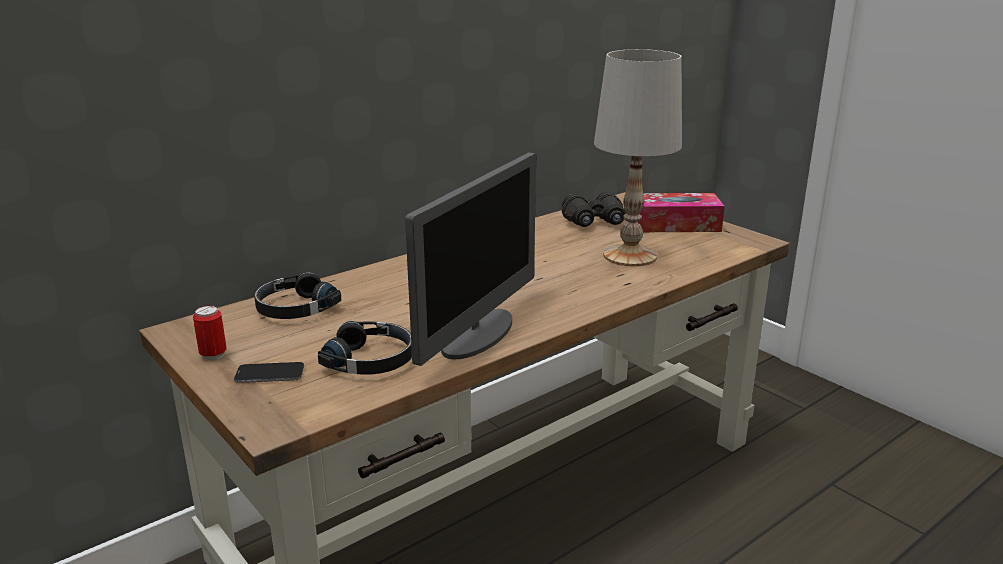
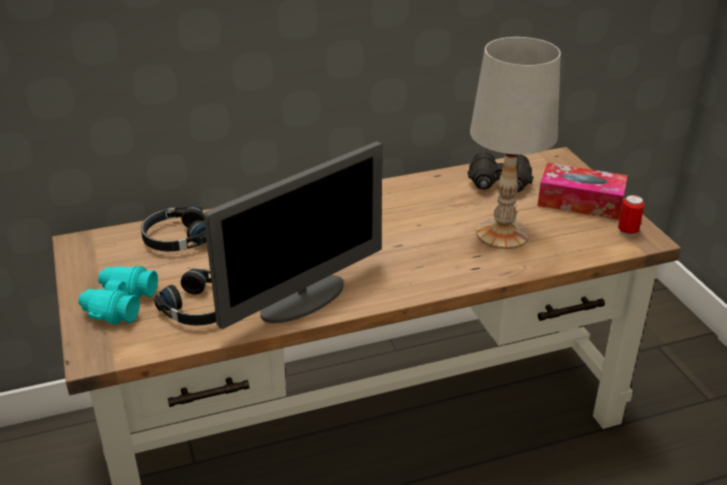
camera: 20 degrees right, 10 degrees up
can [193,305,227,360] -> can moved to [618,195,644,236]
phone [234,362,304,383] -> turquoise binoculars [78,266,158,325]

